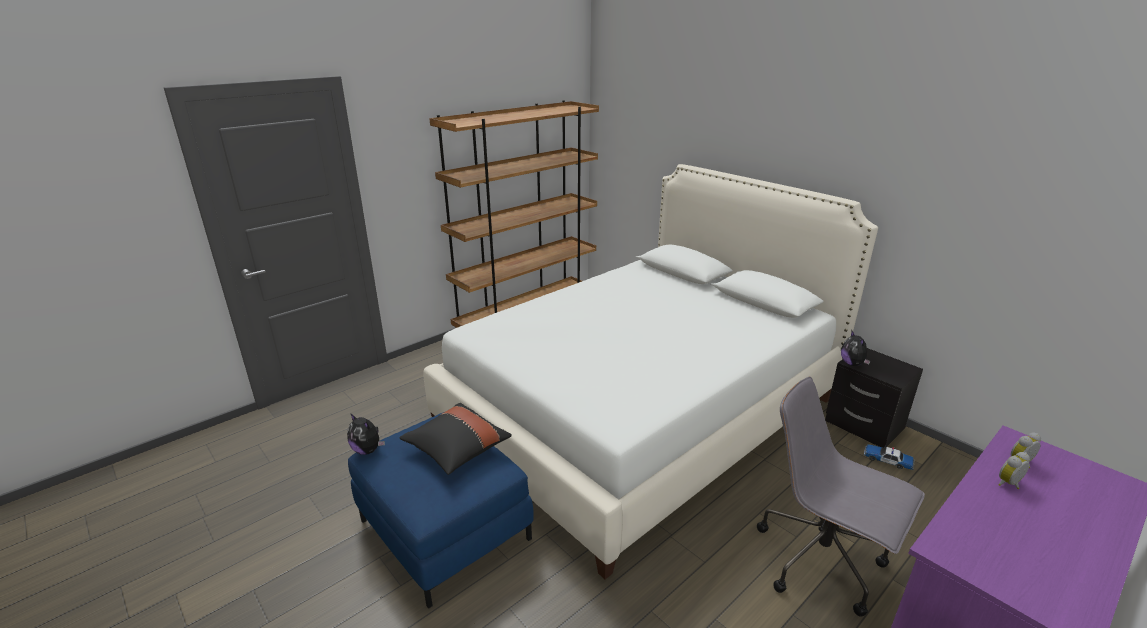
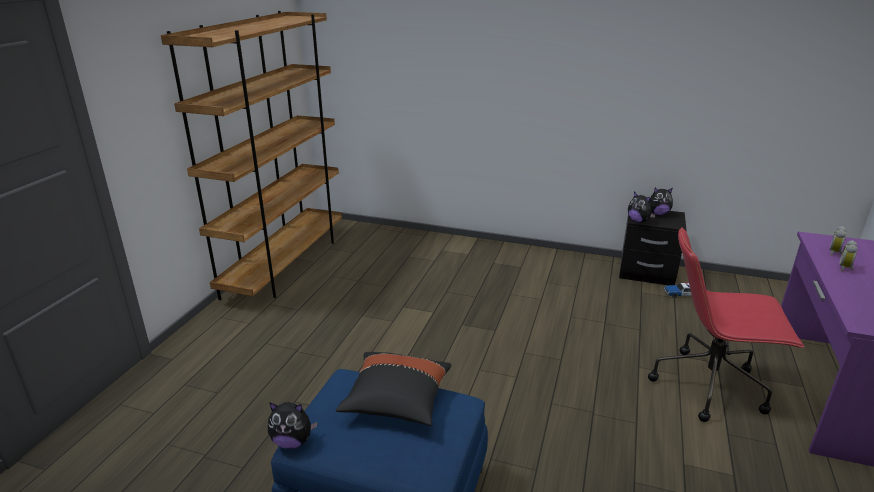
camera: 30 degrees left, 0 degrees up
white bed [423,164,878,579] -> none
grey office chair [757,377,925,617] -> red office chair [648,227,804,422]
none -> plush toy [650,188,673,215]

